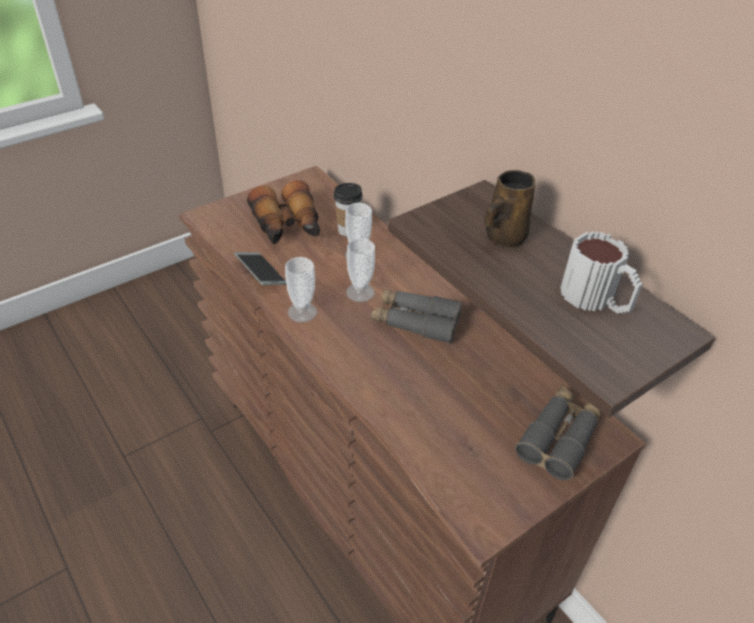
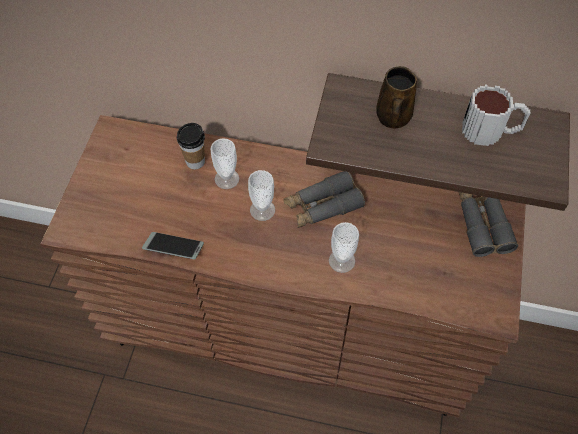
camera: 40 degrees left, 15 degrees up
binoculars [247,180,320,244] -> none
cup [285,257,317,322] -> cup moved to [329,222,359,273]

